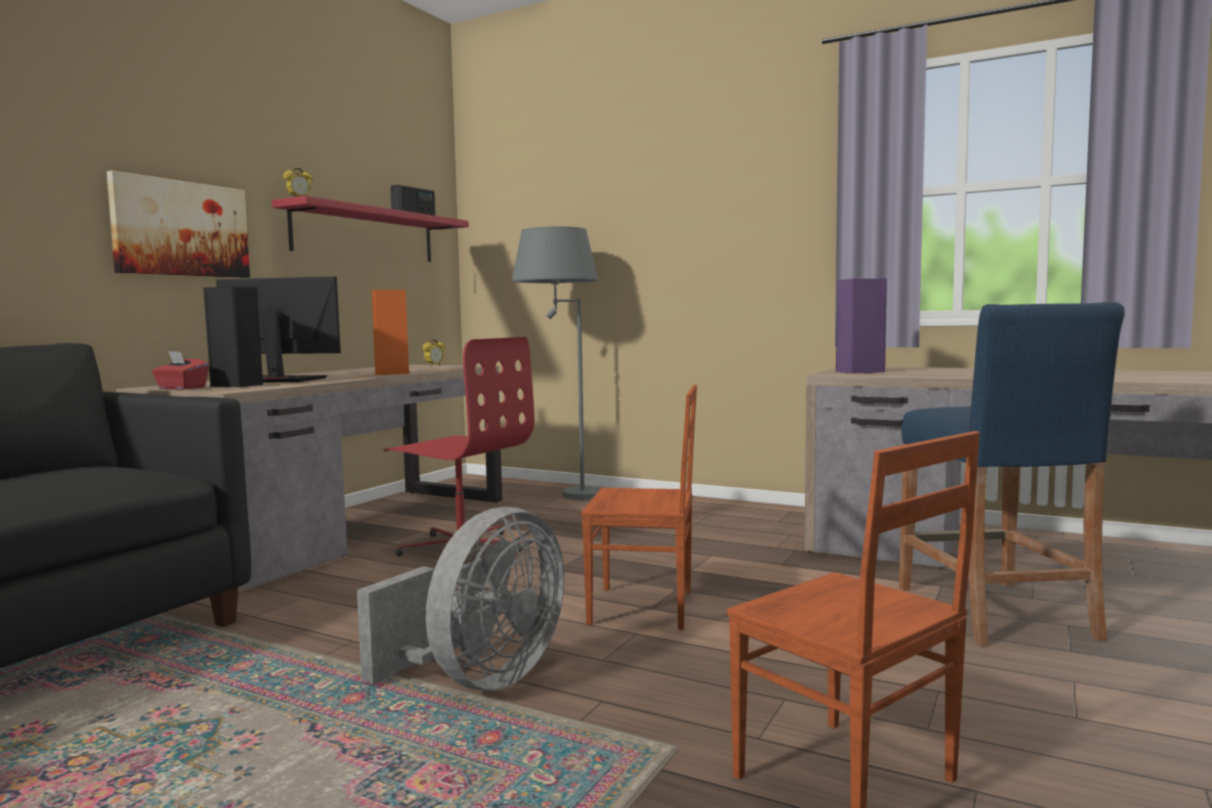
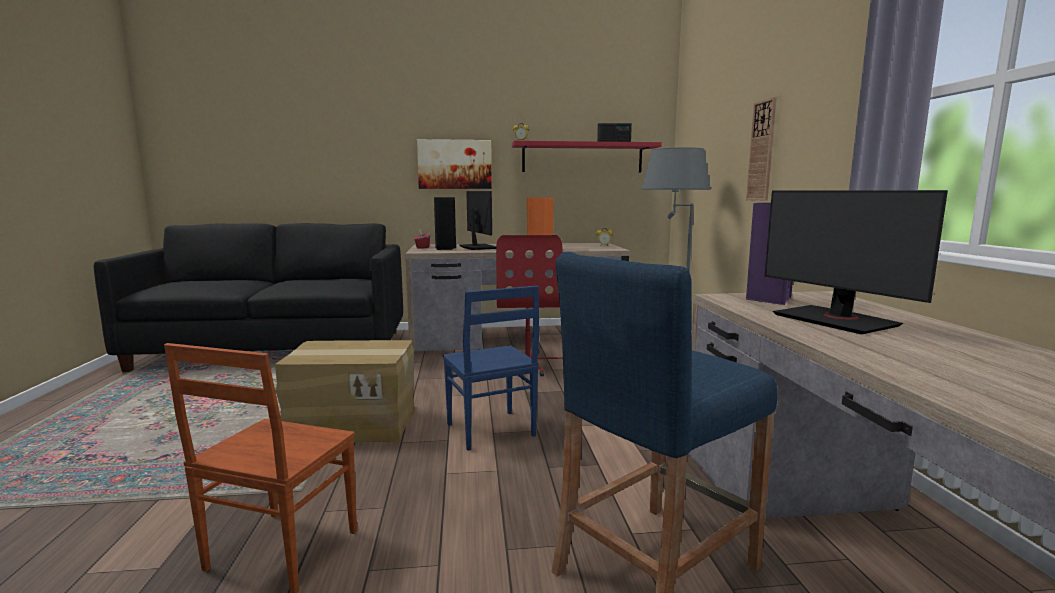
camera: 55 degrees right, 5 degrees up
grey fan [357,507,564,691] -> cardboard box [275,340,415,442]
brown chair [581,384,697,630] -> blue chair [443,286,539,451]
none -> wall clock [746,97,776,201]
none -> monitor [765,190,948,334]

